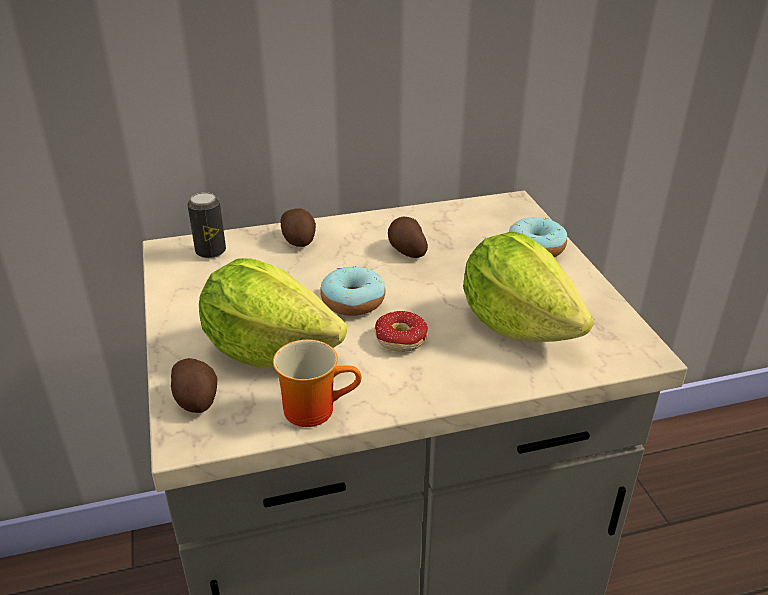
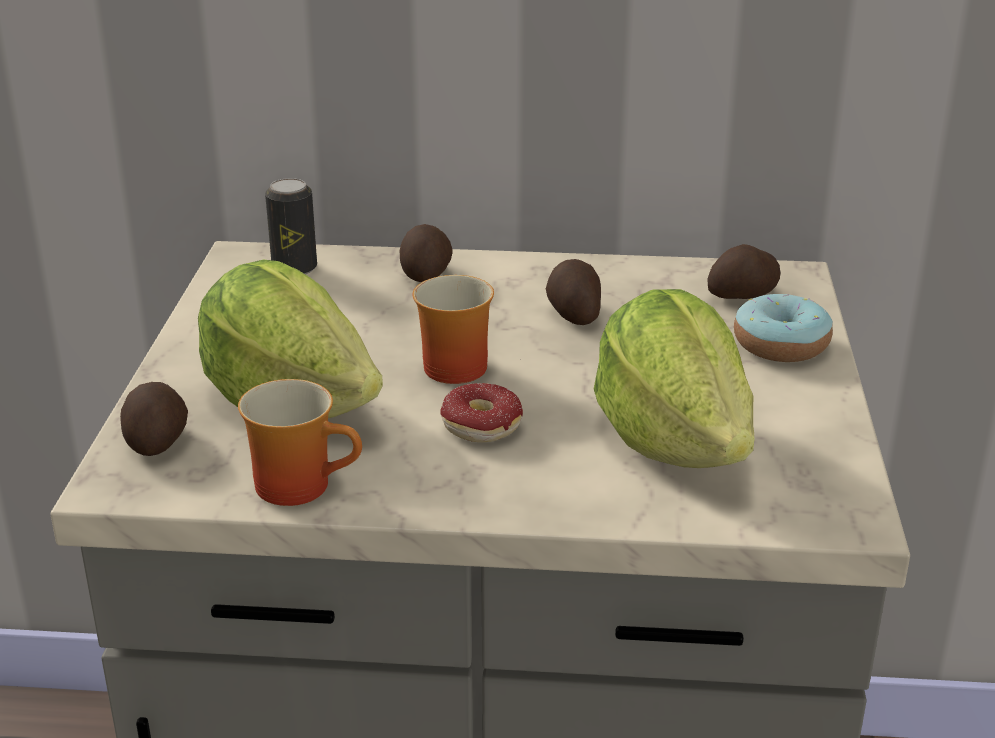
camera: 20 degrees right, 5 degrees down
donut [320,266,385,316] -> mug [412,275,494,384]
none -> potato [708,244,780,299]

